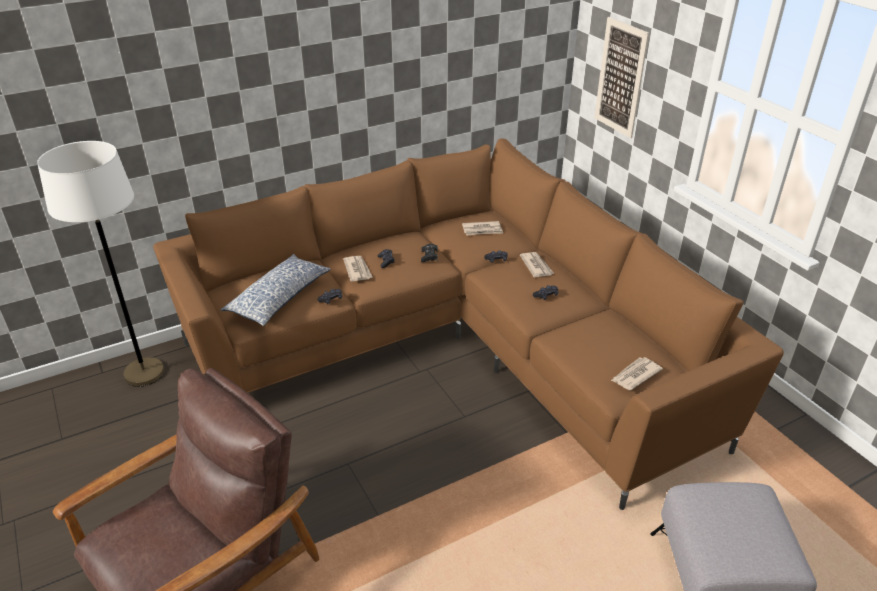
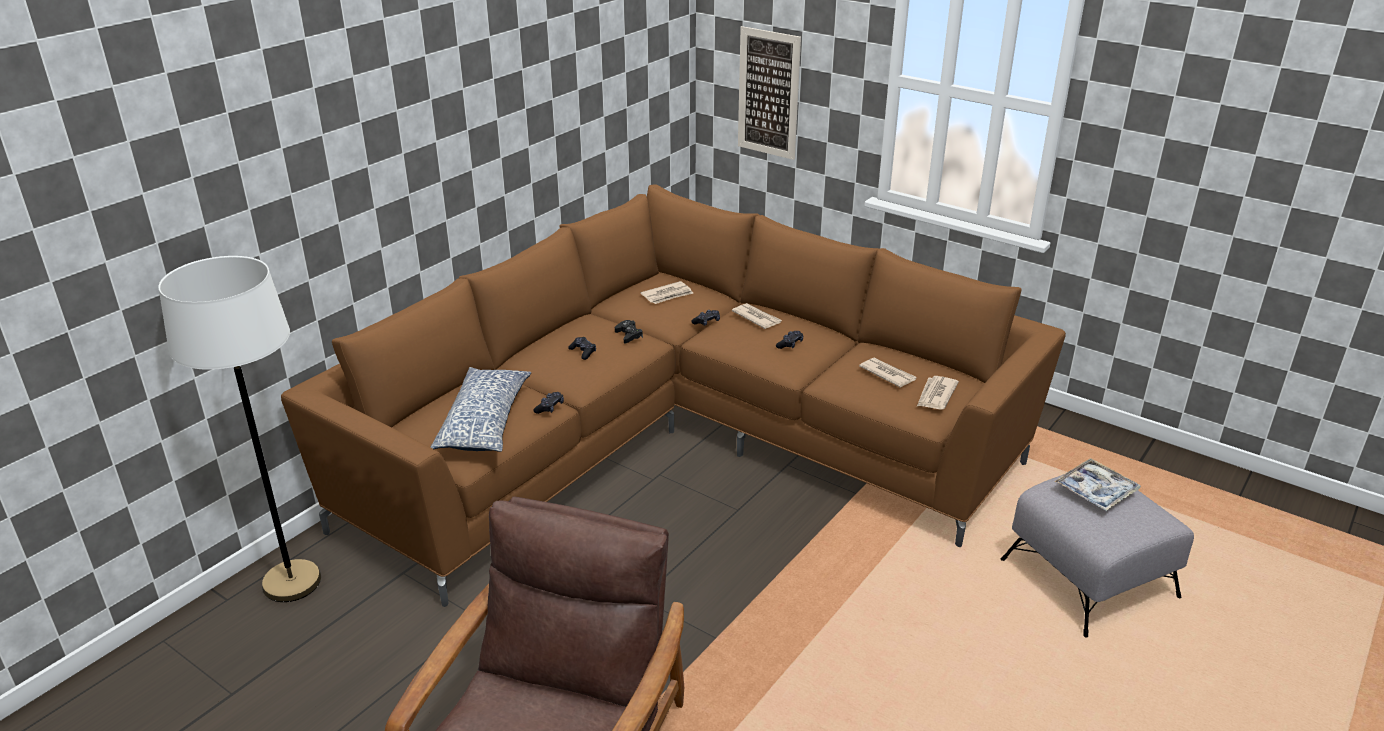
camera: 25 degrees left, 5 degrees down
newspaper [343,256,372,282] -> newspaper moved to [859,358,916,388]
none -> tray [1054,458,1141,511]

